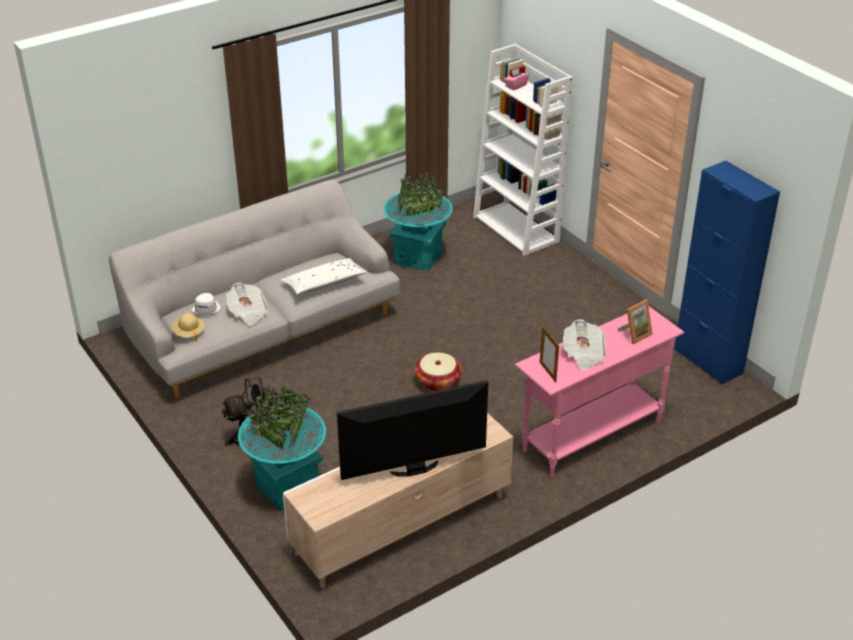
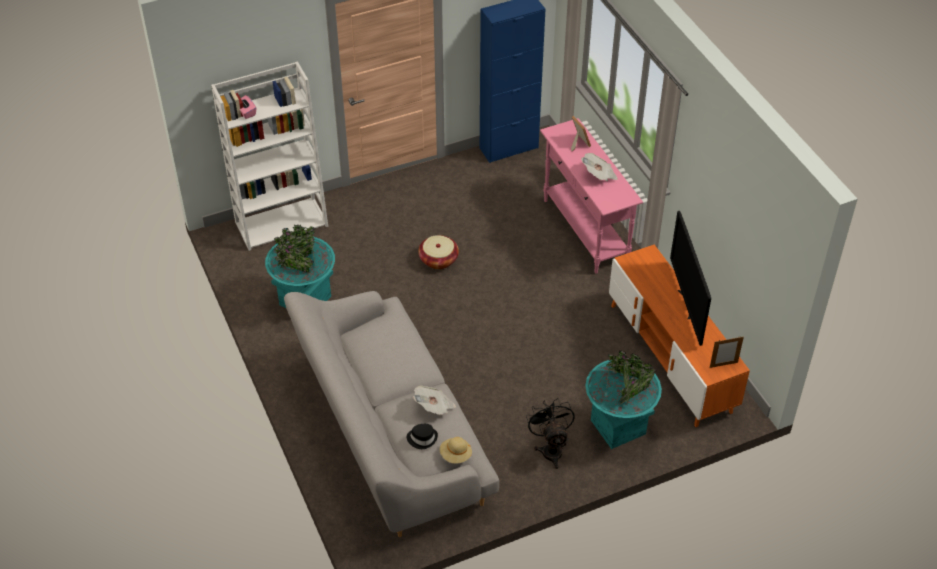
camera: 80 degrees left, 10 degrees up
white hat [192,293,220,315] -> black hat [407,424,438,449]
white pillow [281,258,367,294] -> none
beige tv stand [283,413,513,588] -> orange tv stand [609,244,750,427]
basket [414,352,462,391] -> basket moved to [418,235,459,269]
picture frame [540,326,559,383] -> picture frame moved to [710,337,744,368]

